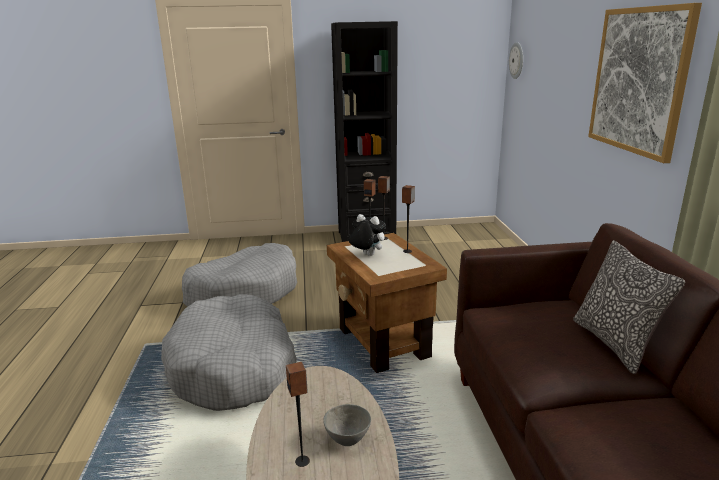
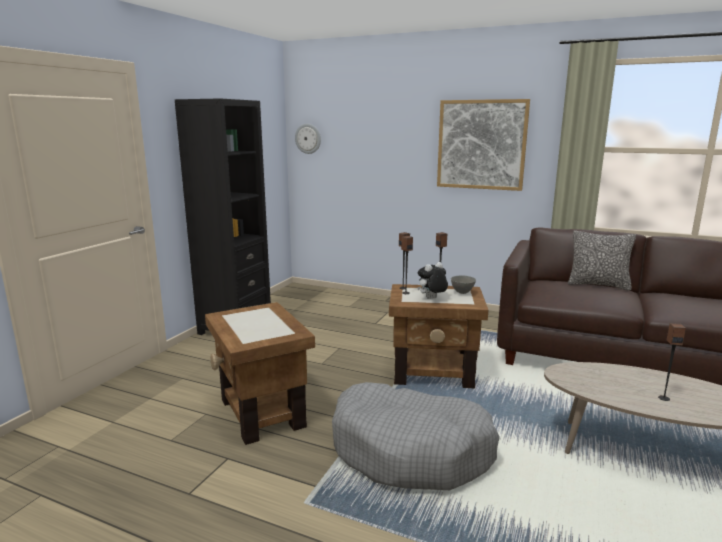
camera: 60 degrees left, 5 degrees down
grey dog bed [182,243,297,307] -> brown side table [205,302,315,445]
grey bowl [323,404,371,446] -> grey bowl moved to [451,275,476,294]

